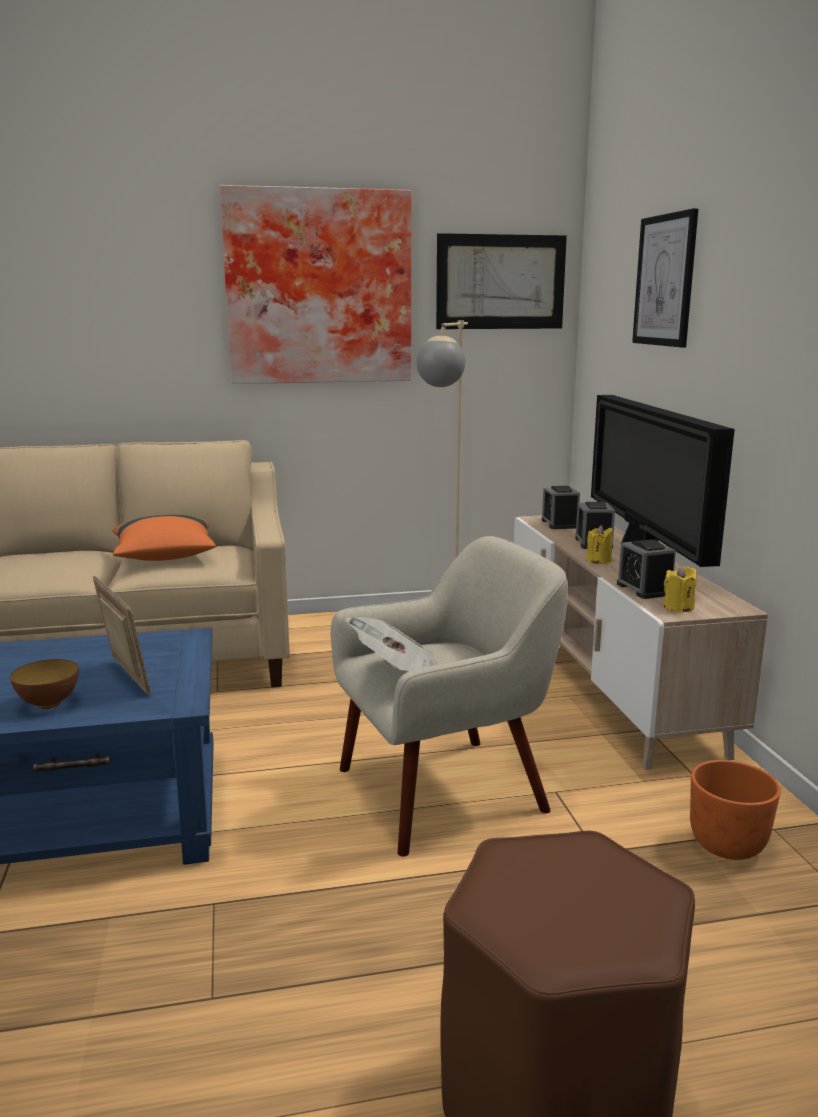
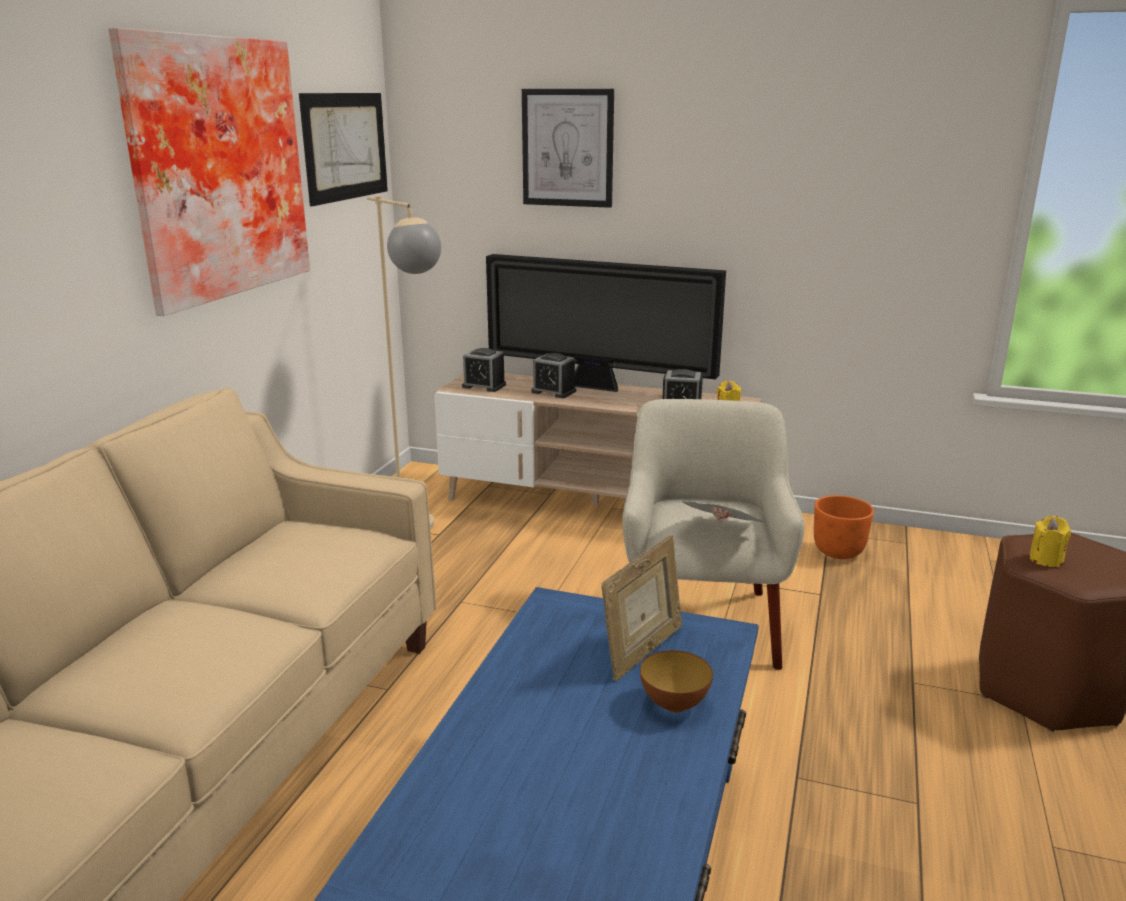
camera: 60 degrees left, 5 degrees up
picture frame [93,576,151,696] -> picture frame turned 135 degrees clockwise [601,534,682,681]
orange pillow [113,515,216,561] -> none
yellow candle [586,525,613,564] -> yellow candle moved to [1029,516,1071,567]

